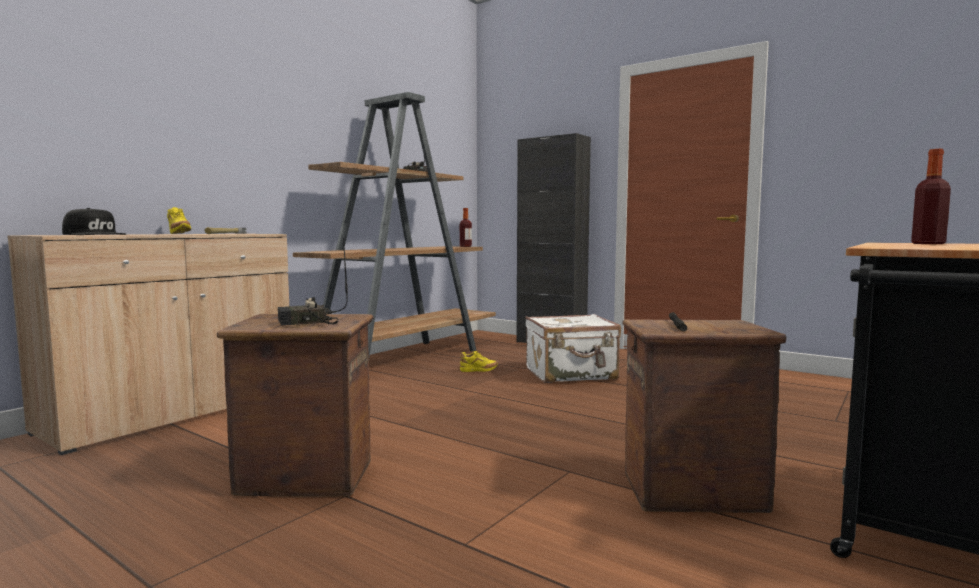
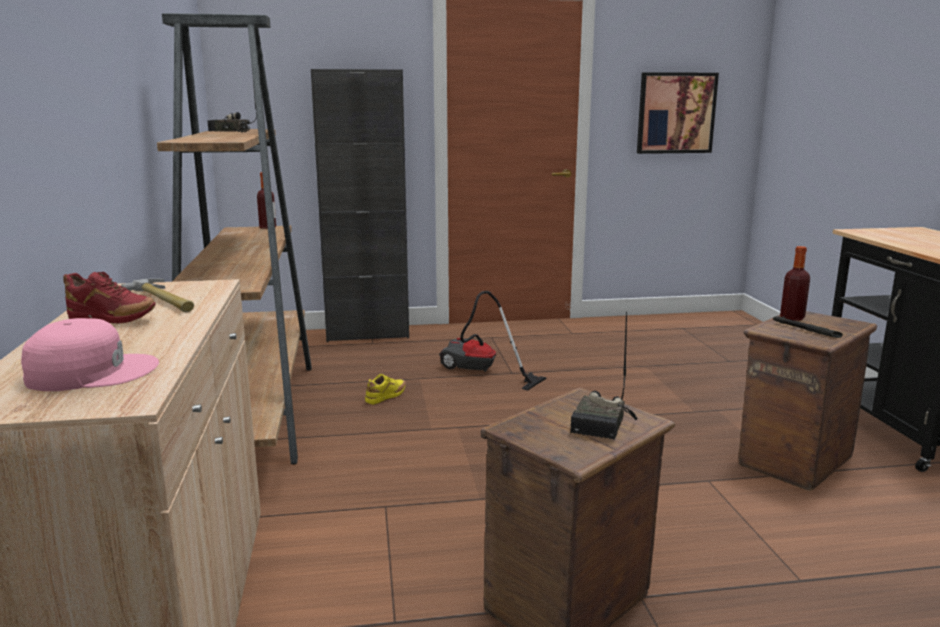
camera: 45 degrees left, 10 degrees up
black cap [62,208,126,235] -> pink cap [21,318,159,391]
yellow shoe [167,207,191,234] -> red shoe [63,272,156,324]
white suitcase [525,314,621,383] -> vacuum cleaner [439,291,547,391]
bottle [911,149,951,244] -> bottle moved to [780,246,810,321]
none -> picture [637,72,719,154]

